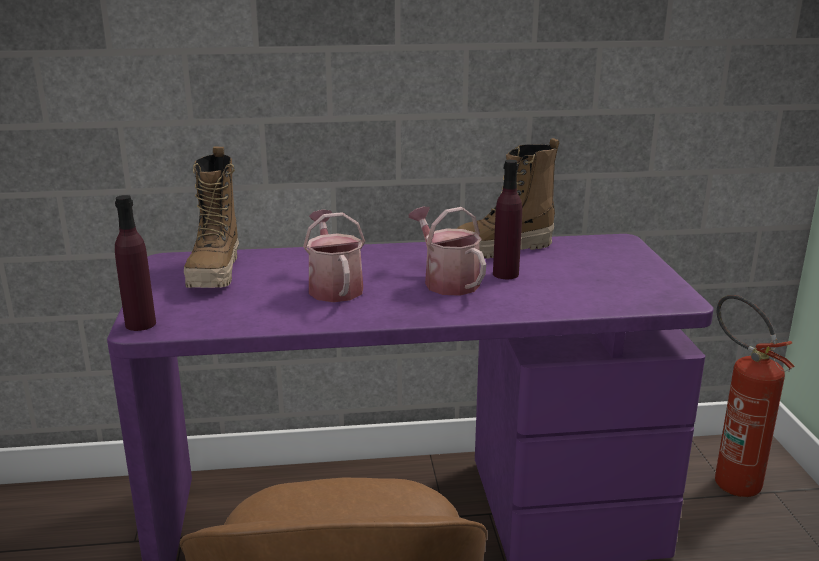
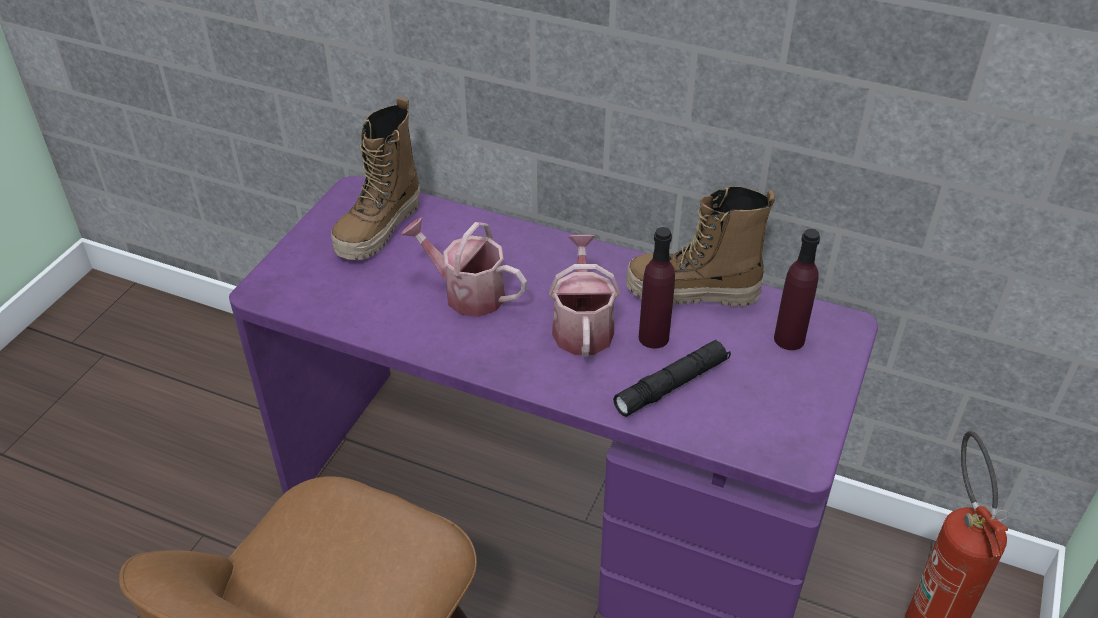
camera: 30 degrees right, 20 degrees up
purple bottle [115,195,156,331] -> purple bottle moved to [774,229,820,350]
watering can [303,210,366,302] -> watering can turned 75 degrees counterclockwise [400,218,527,317]
none -> black flashlight [613,340,731,417]

